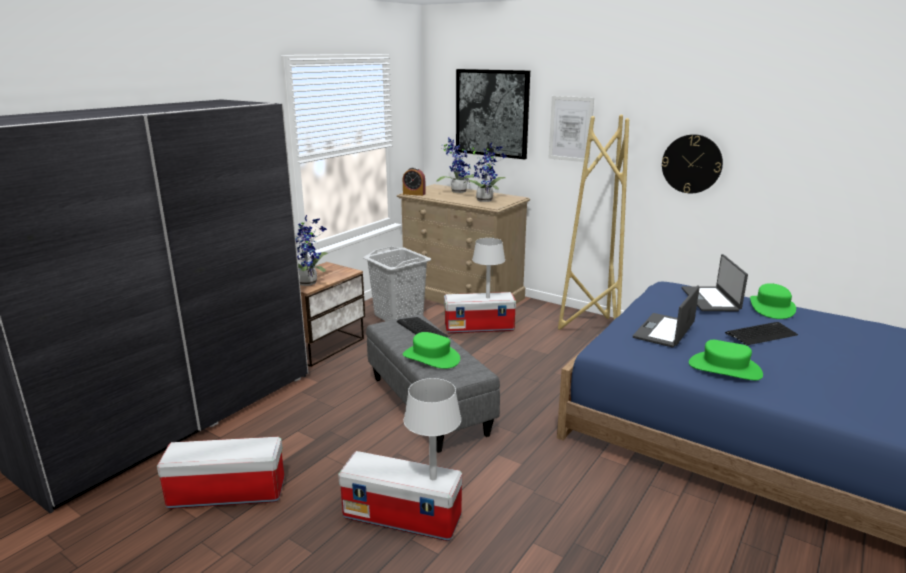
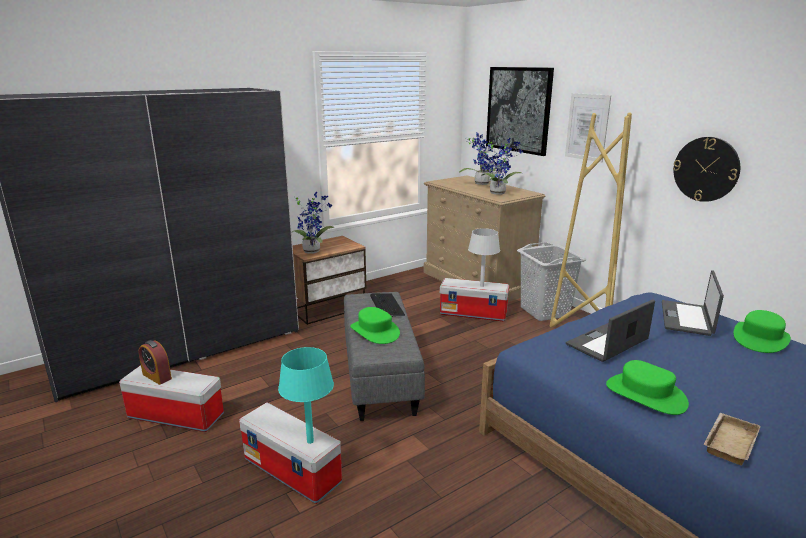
camera: 20 degrees right, 0 degrees up
grey laundry basket [363,246,431,321] -> grey laundry basket moved to [517,242,586,321]
alarm clock [403,167,426,196] -> alarm clock moved to [139,340,172,385]
grey table lamp [403,378,461,480] -> turquoise table lamp [278,347,334,444]
keyboard [725,322,798,345] -> none
none -> beige tray [703,413,761,465]

